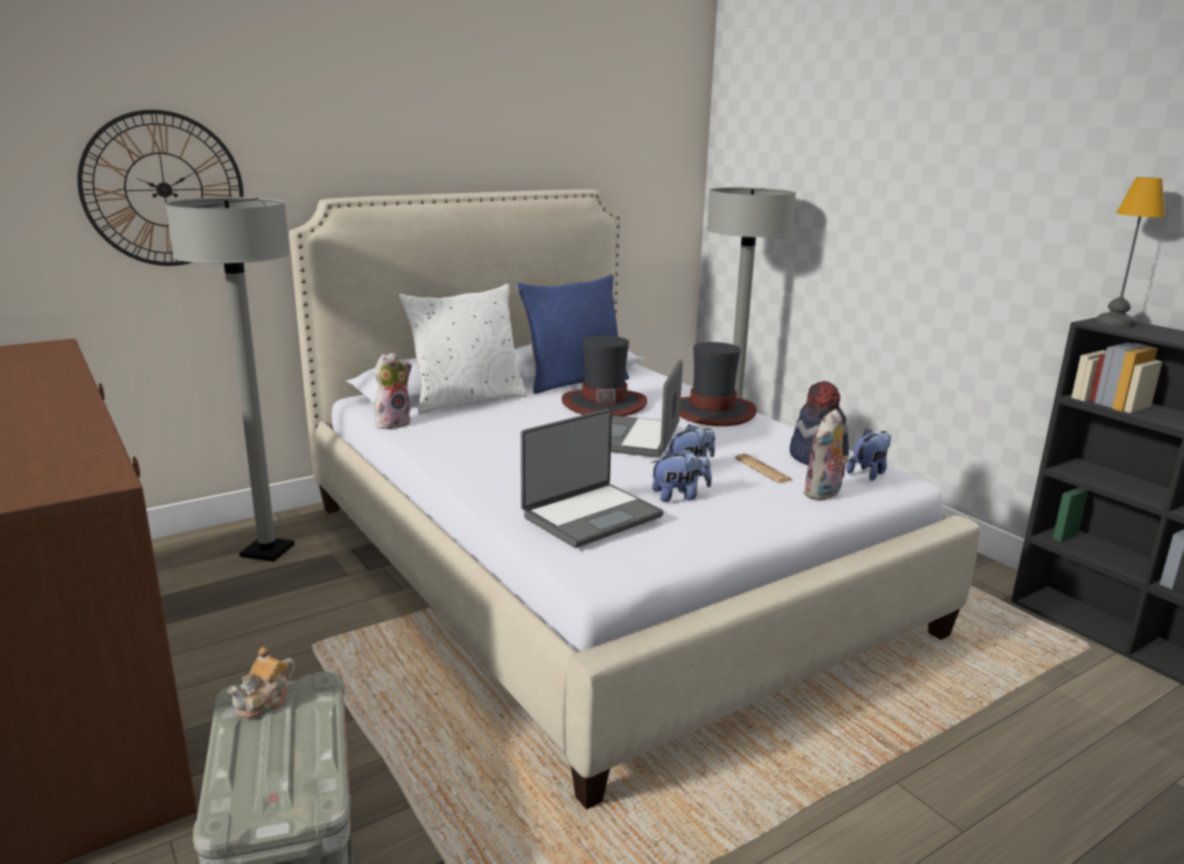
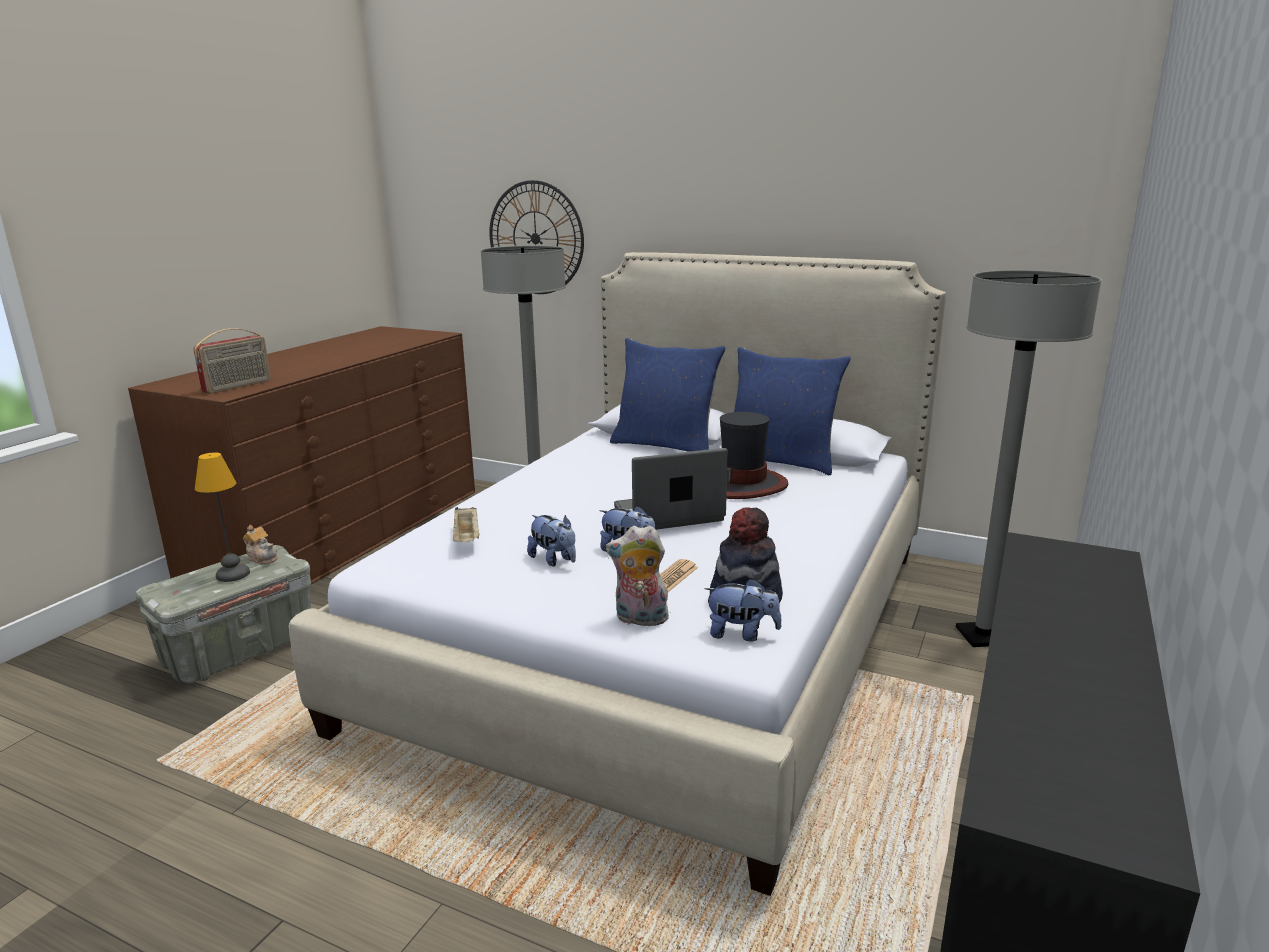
camera: 60 degrees right, 0 degrees up
teapot [228,647,295,718] -> teapot turned 150 degrees counterclockwise [243,525,278,565]
plush toy [374,352,412,429] -> none
white pillow [399,284,527,414] -> blue pillow [610,338,726,452]
laptop [521,409,664,548] -> beige tray [453,507,479,542]
hat [680,342,757,426] -> none
table lamp [1096,177,1165,327] -> table lamp moved to [195,452,250,582]
none -> radio [193,328,271,394]

